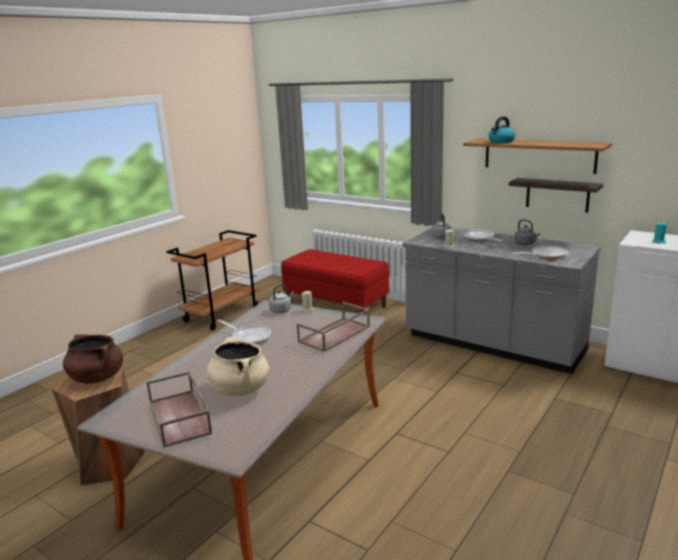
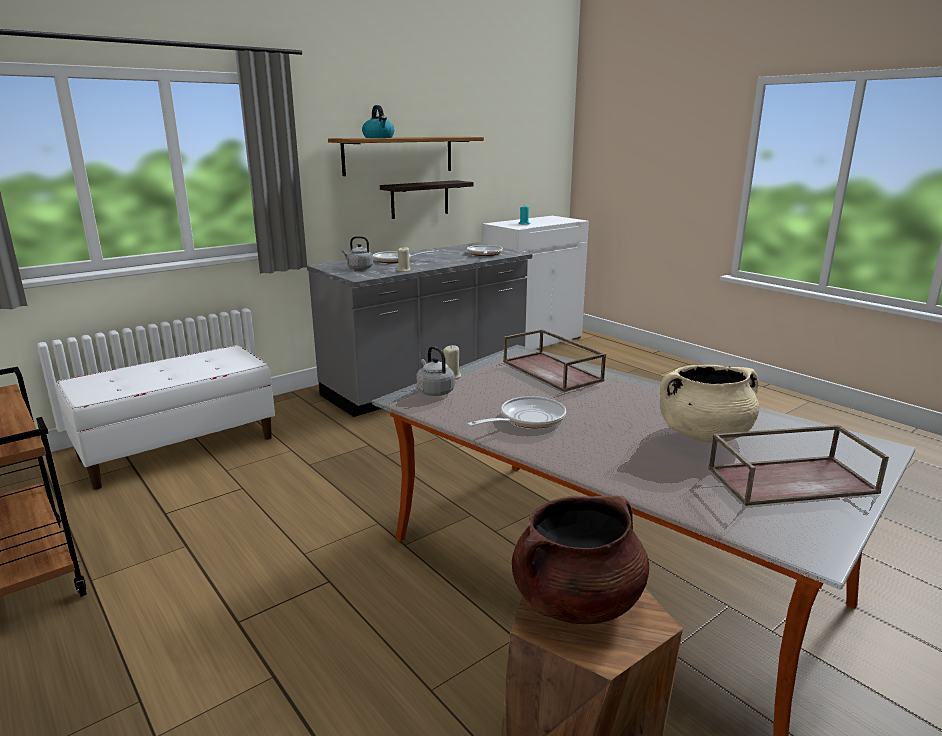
camera: 75 degrees left, 0 degrees up
red bench [281,249,389,315] -> white bench [56,345,275,490]
grey kettle [515,219,540,245] -> none

